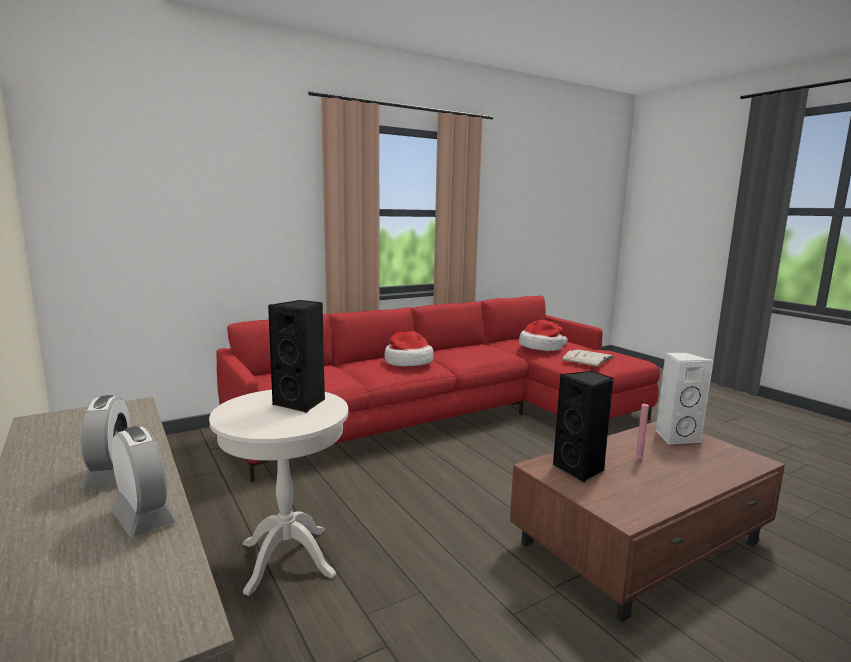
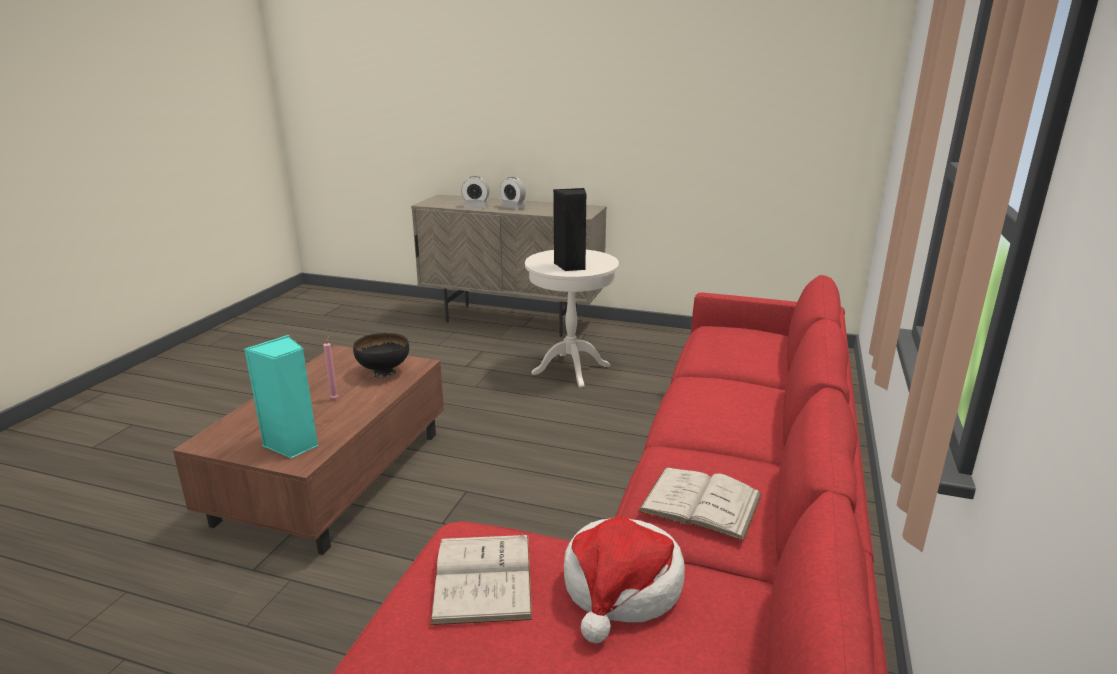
camera: 140 degrees right, 10 degrees up
hat [384,331,434,366] -> none
black speaker [553,371,614,482] -> black bowl [353,333,409,378]
white speaker [656,352,714,445] -> turquoise speaker [244,335,318,458]
none -> white book [638,467,762,541]

